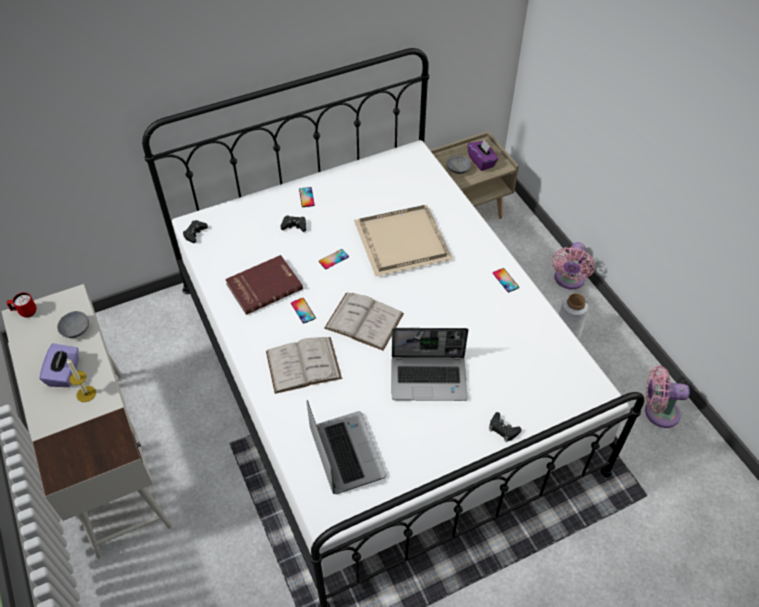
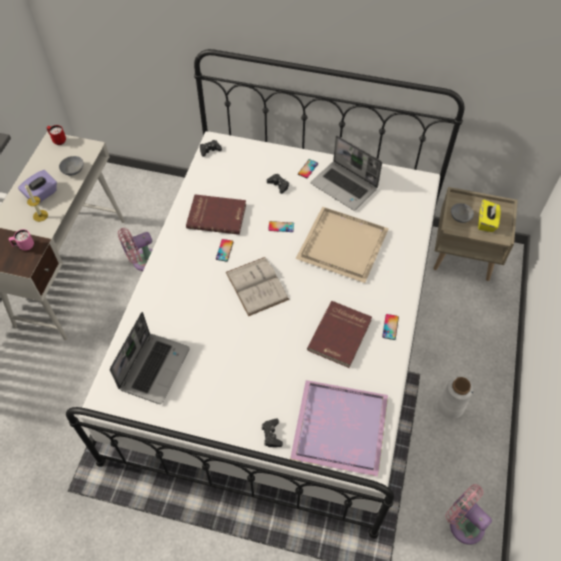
camera: 40 degrees right, 5 degrees up
white book [266,337,342,394] -> none
laptop [392,328,469,401] -> laptop moved to [311,135,382,211]
purple tissue box [467,139,499,171] -> yellow tissue box [478,199,500,232]
pink fan [552,242,595,290] -> pink fan moved to [118,228,153,271]
none -> pink mug [9,229,34,251]
none -> purple tray [290,380,388,477]
none -> red book [307,301,372,368]

